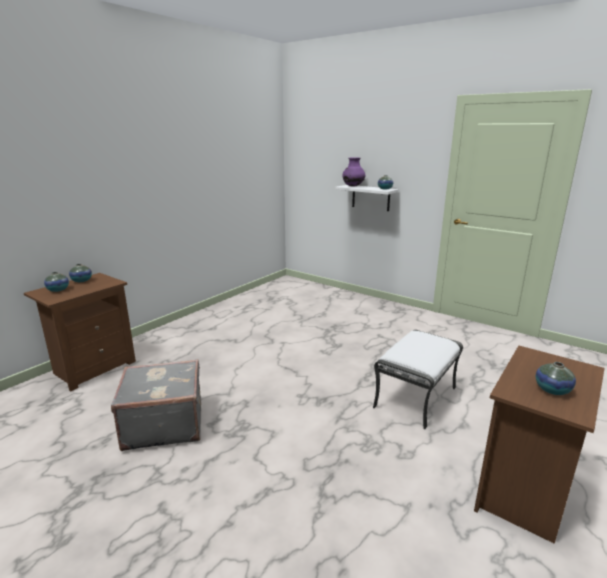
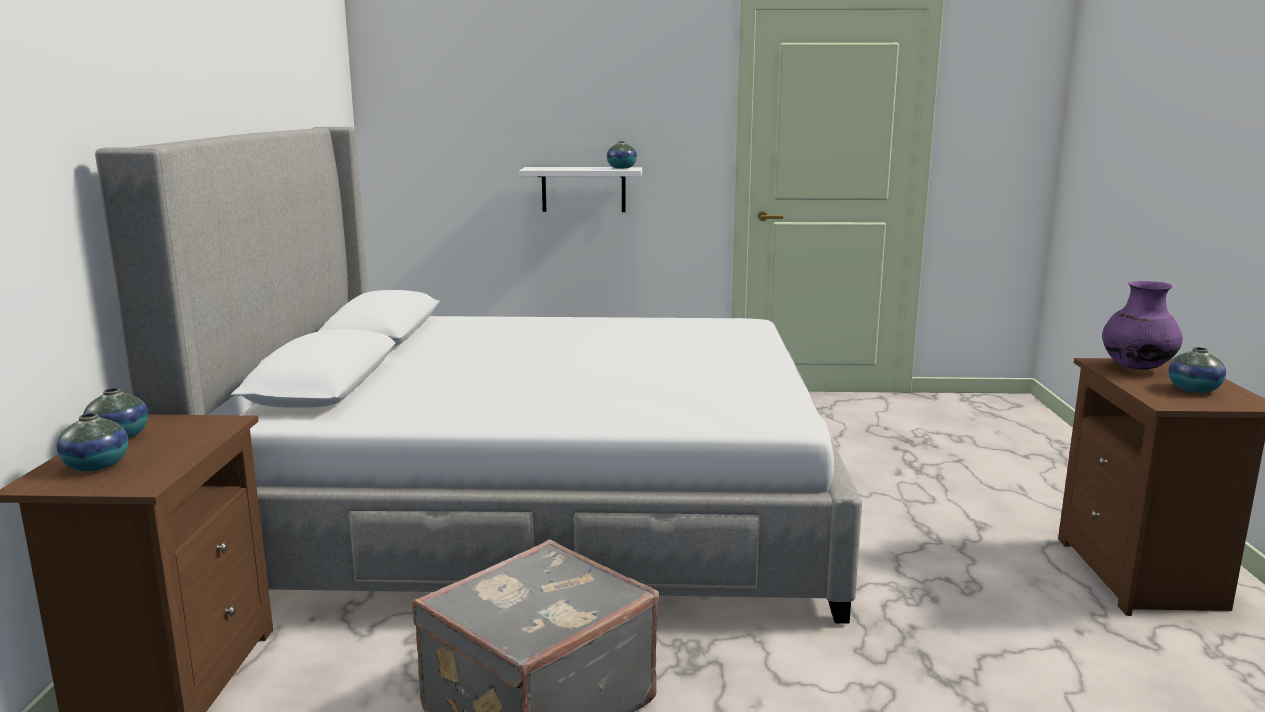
camera: 35 degrees left, 5 degrees down
purple vase [342,158,365,186] -> purple vase moved to [1102,281,1183,369]
white ottoman [373,330,463,429] -> none
none -> bed [95,127,862,624]

